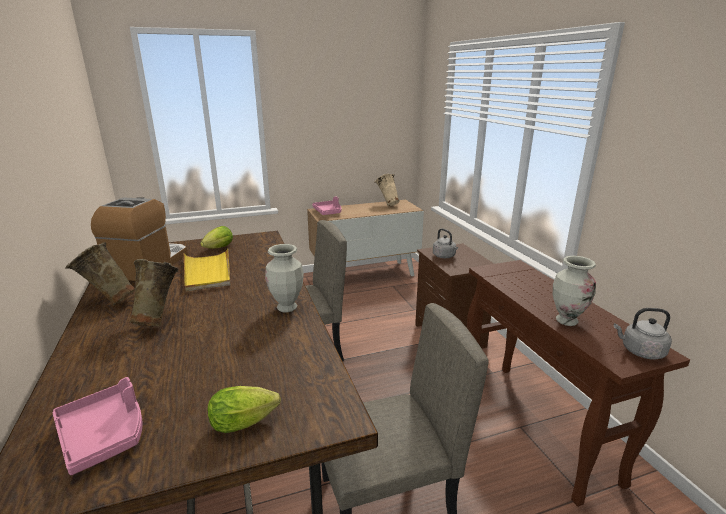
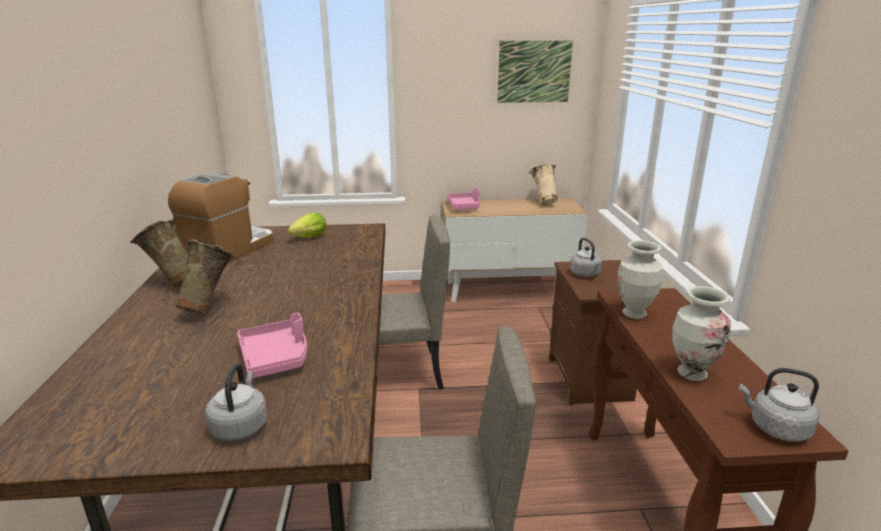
camera: 15 degrees right, 0 degrees up
pink tray [53,377,143,475] -> pink tray moved to [237,312,307,378]
yellow tray [184,248,230,291] -> none
lettuce [208,386,281,433] -> grey kettle [205,363,267,441]
vase [265,244,304,312] -> vase moved to [618,240,663,319]
none -> picture [497,40,573,103]

